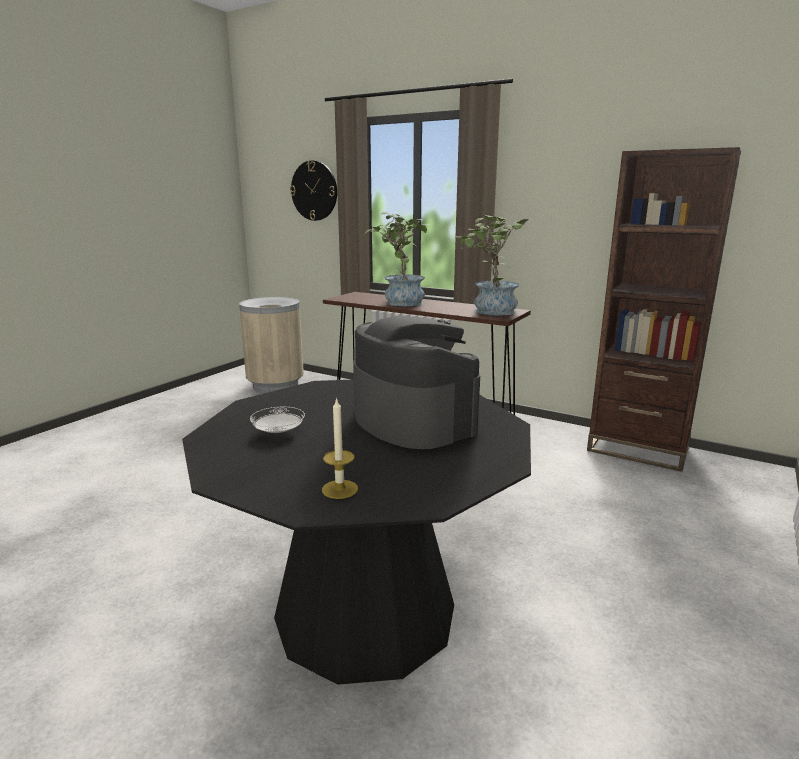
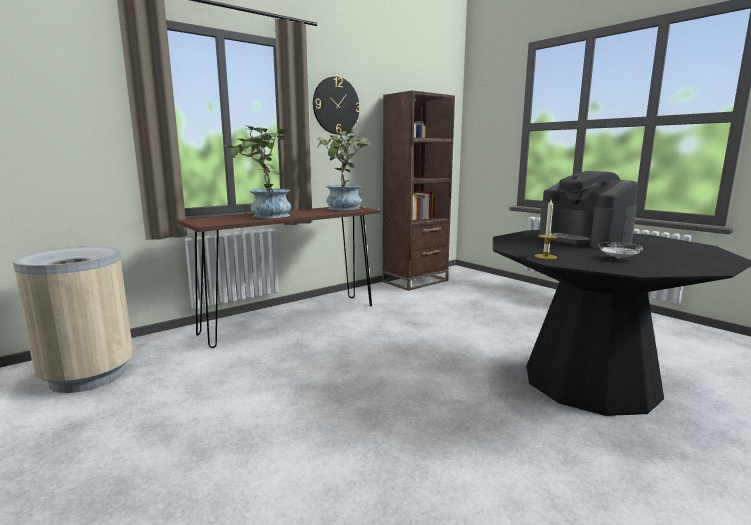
camera: 70 degrees left, 5 degrees down
wall clock [290,161,337,221] -> wall clock moved to [313,76,360,134]
candle [322,397,358,499] -> candle moved to [535,200,558,259]
coffee machine [354,316,480,449] -> coffee machine turned 105 degrees counterclockwise [539,171,638,249]

